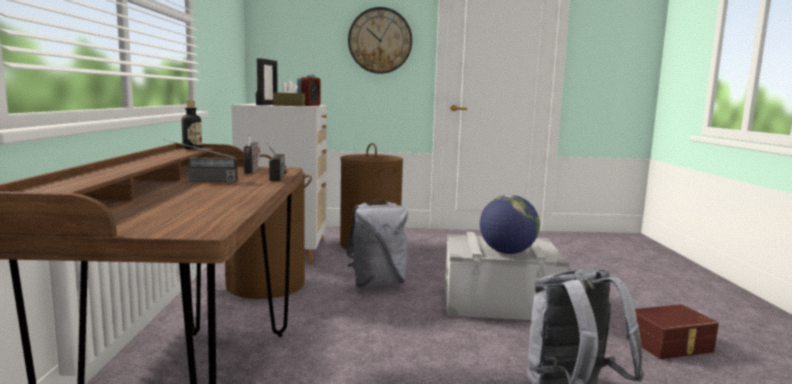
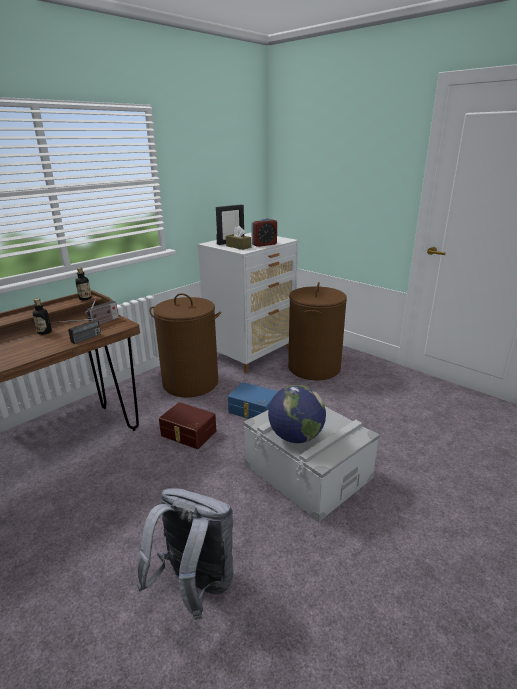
camera: 45 degrees right, 15 degrees up
radio [164,139,238,182] -> bottle [33,299,52,335]
grey backpack [346,200,408,288] -> blue storage box [228,382,278,419]
wall clock [348,7,412,74] -> none
brown storage box [627,304,719,359] -> brown storage box moved to [159,402,216,449]

